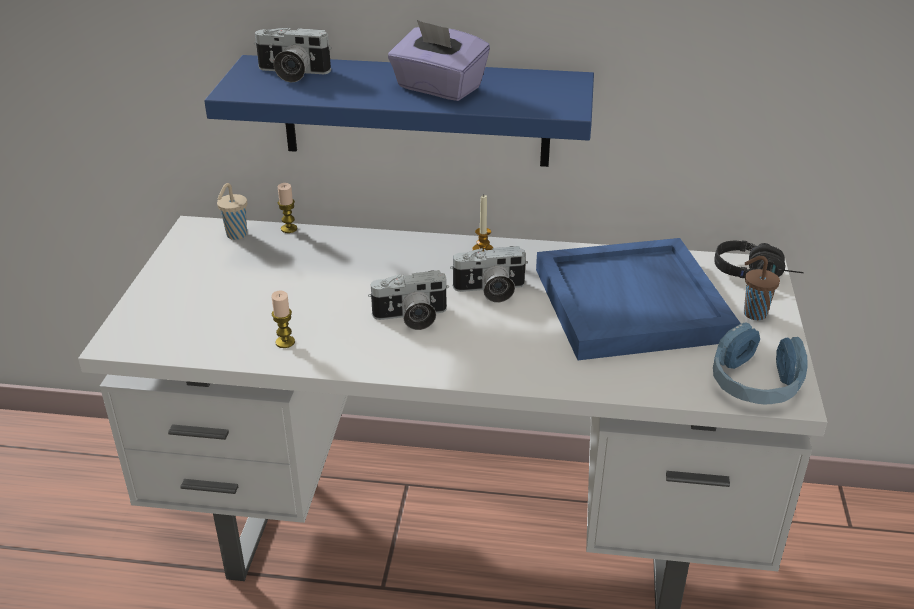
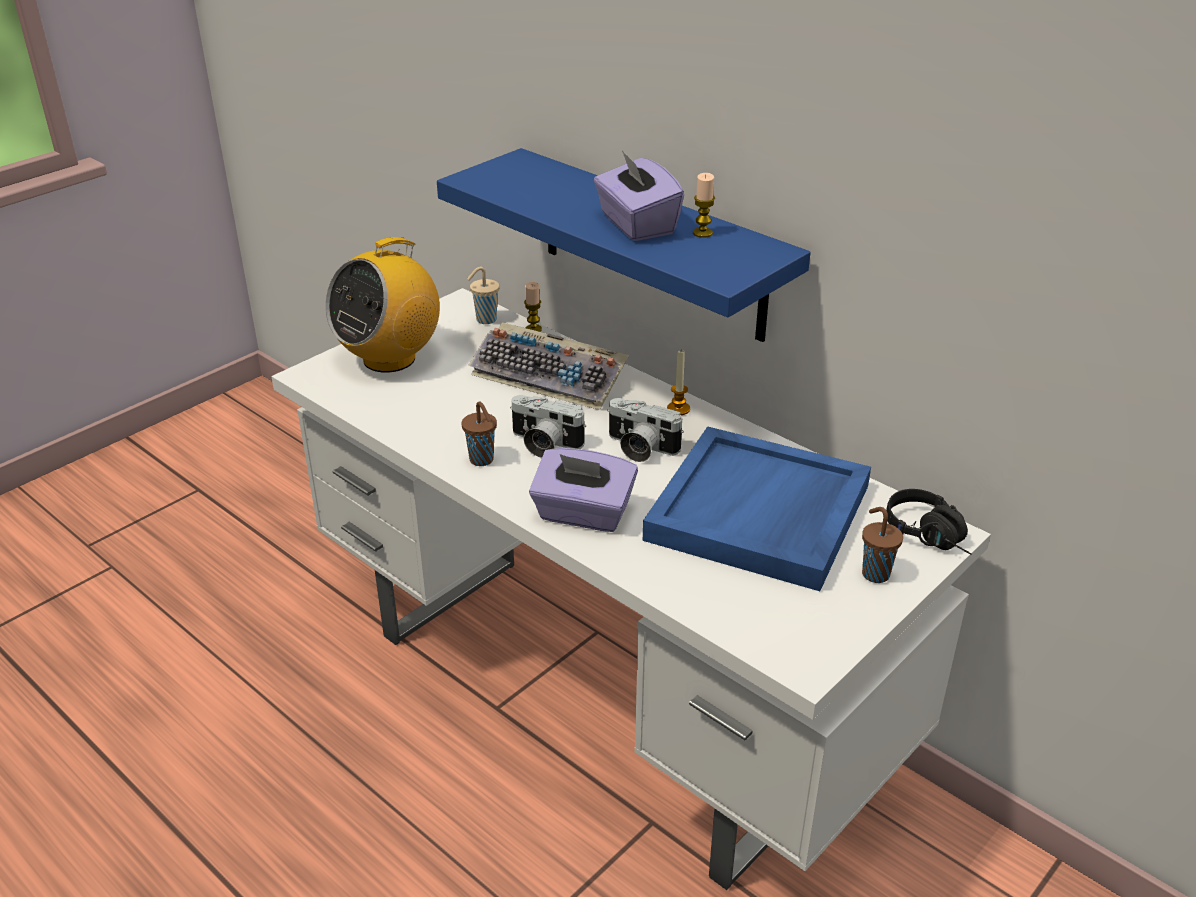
camera: 35 degrees right, 0 degrees up
camera [254,28,332,82] -> none
candle [271,291,295,348] -> candle moved to [693,173,715,238]
blue headphones [713,322,808,404] -> none
none -> radio [325,237,440,373]
none -> brown cup [462,401,497,466]
none -> keyboard [468,322,629,410]
none -> purple tissue box [529,448,638,532]

